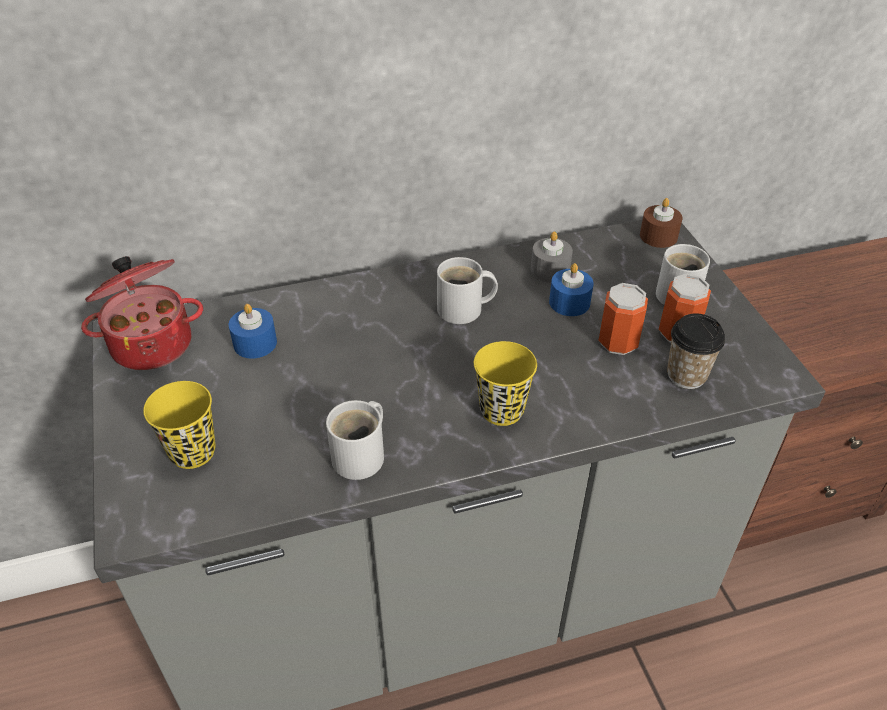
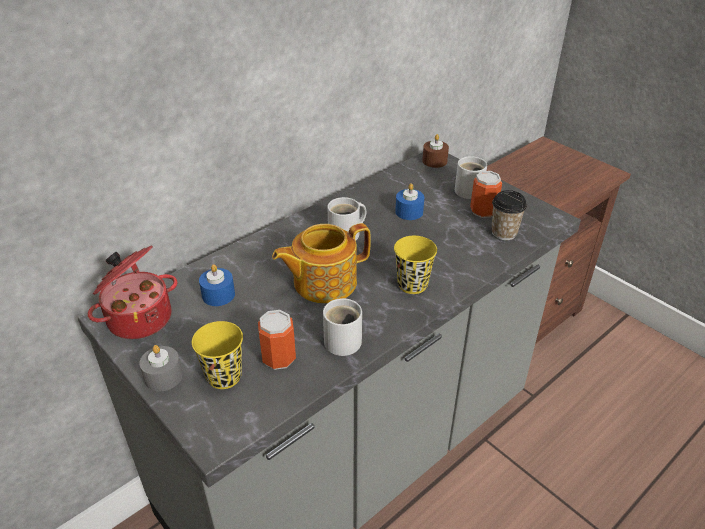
camera: 25 degrees left, 5 degrees down
grey candle [531,231,573,283] -> grey candle moved to [140,345,183,391]
can [598,283,648,355] -> can moved to [258,310,296,370]
none -> teapot [272,223,371,303]

